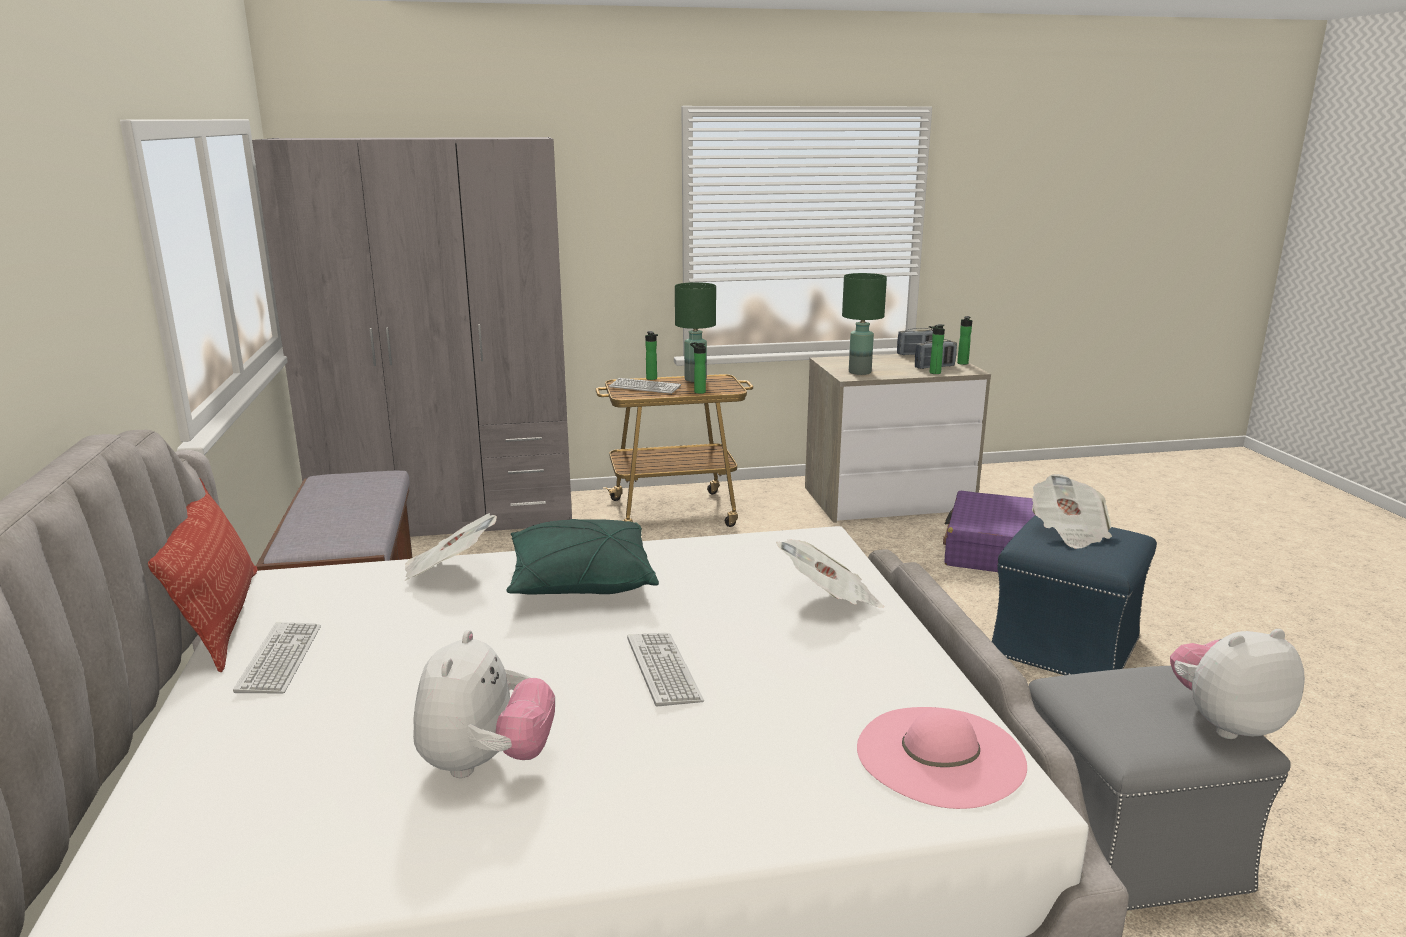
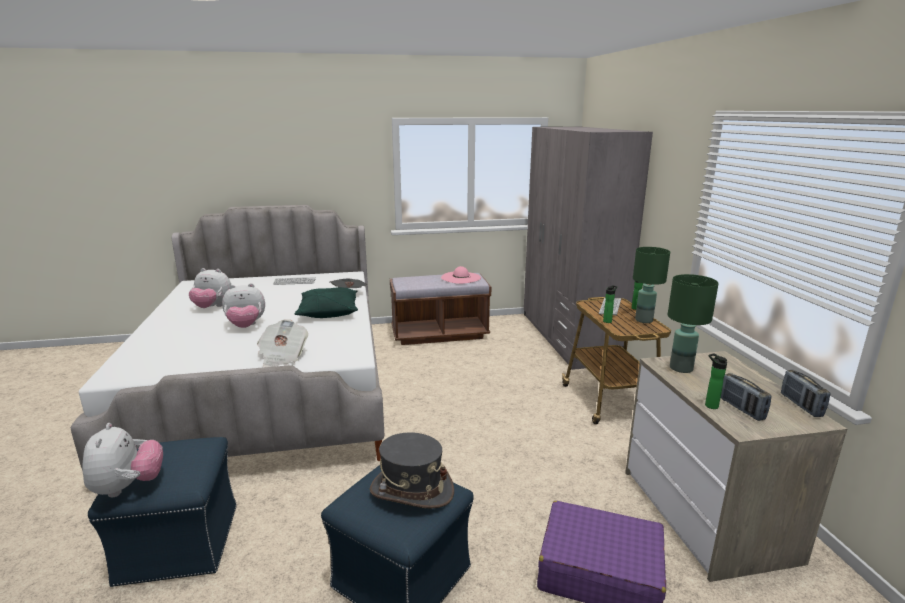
camera: 90 degrees right, 0 degrees up
pillow [148,478,258,672] -> none
keyboard [627,633,704,706] -> plush toy [222,283,265,328]
pink hat [857,707,1027,809] -> pink hat moved to [441,266,481,284]
bottle [957,316,972,365] -> none
grey ottoman [1029,666,1291,911] -> blue ottoman [88,437,237,587]
newspaper [1032,474,1112,549] -> grey hat [370,432,454,509]

